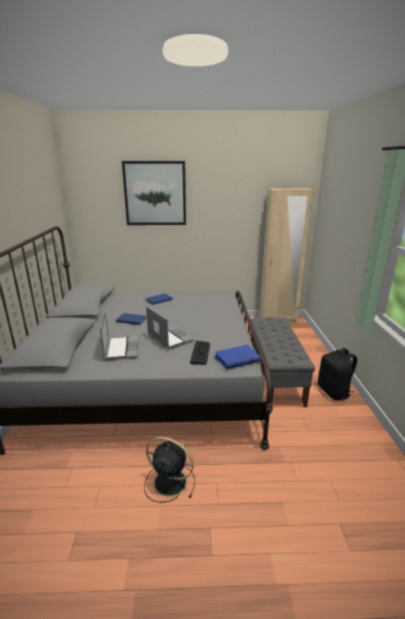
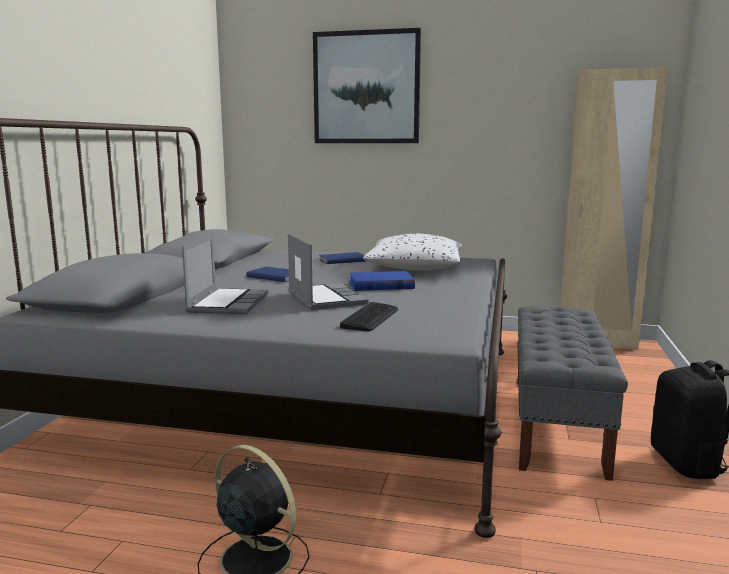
camera: 15 degrees right, 10 degrees down
blue book [214,345,261,370] -> blue book moved to [348,271,415,291]
none -> white pillow [363,234,462,270]

